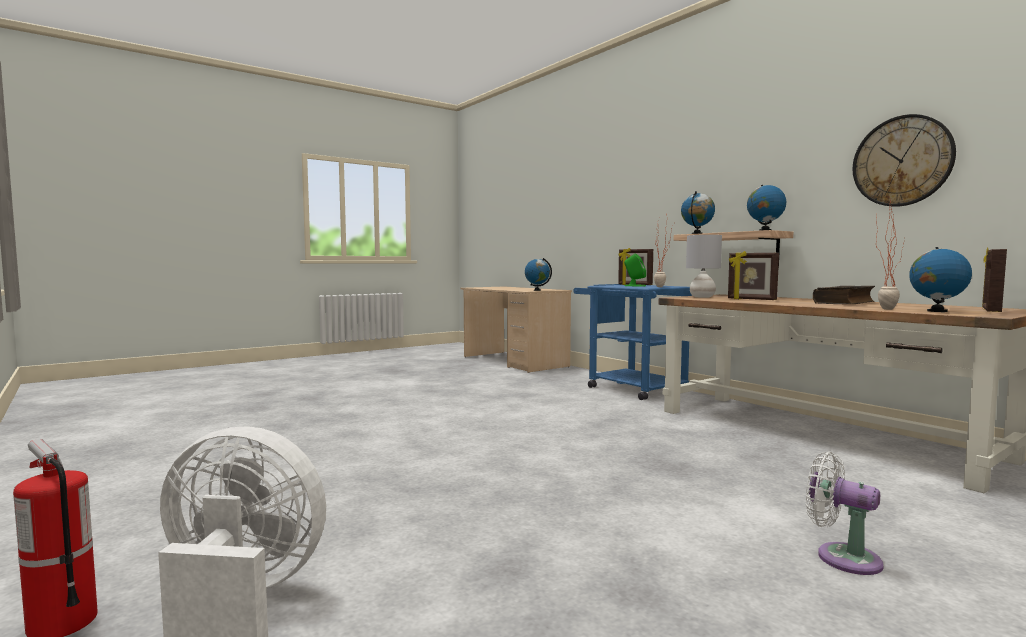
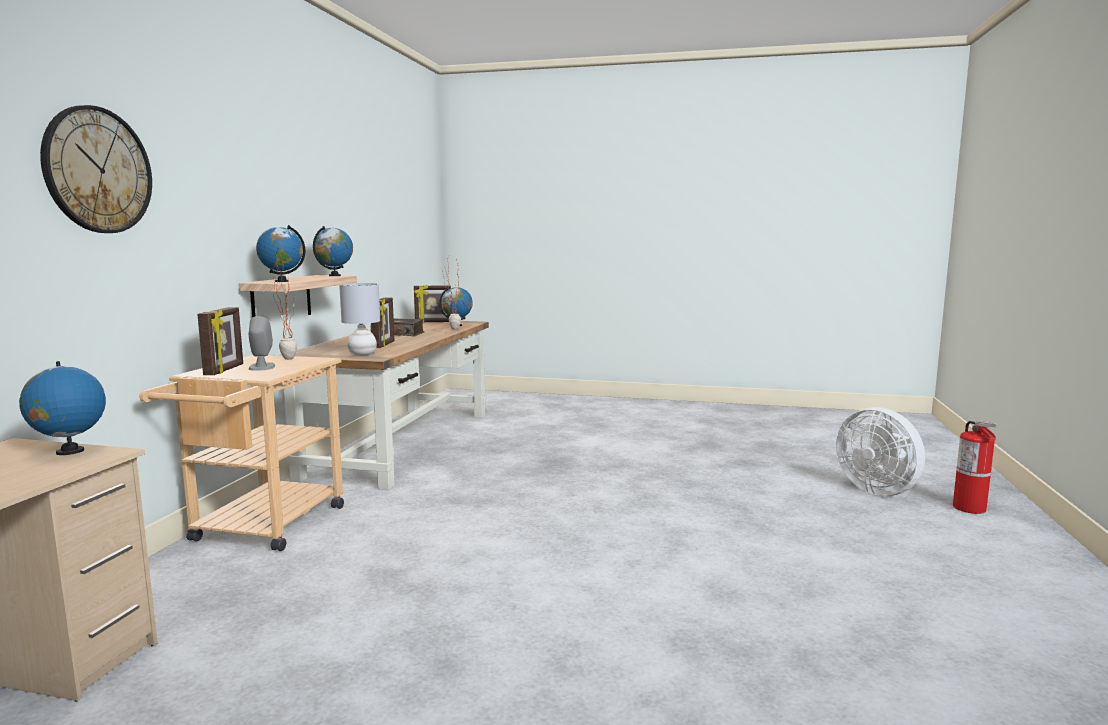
camera: 130 degrees left, 5 degrees up
blue cart [573,284,692,400] -> beige cart [139,355,344,551]
green speaker [624,254,646,286] -> grey speaker [249,316,275,371]
white fan [806,452,884,575] -> none
wall clock [852,114,956,207] -> wall clock moved to [40,105,152,233]

